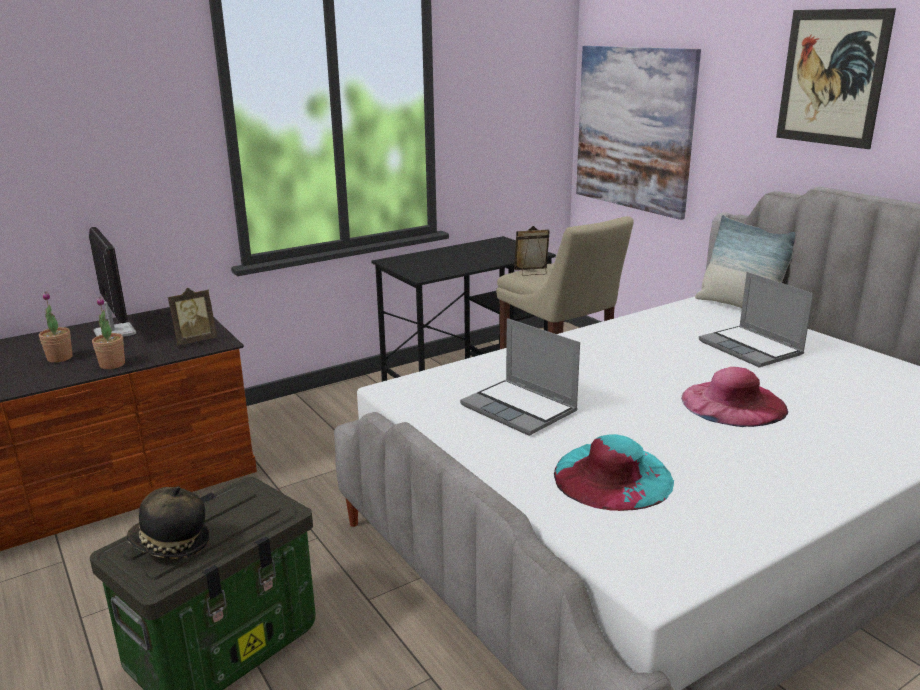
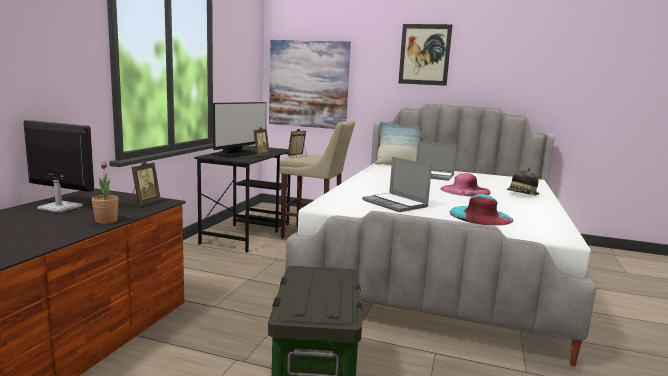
camera: 40 degrees left, 10 degrees down
potted plant [39,291,72,363] -> none
hat [126,486,210,559] -> hat moved to [506,168,539,196]
laptop [460,318,580,436] -> laptop turned 45 degrees clockwise [362,157,432,212]
none -> monitor [212,102,266,158]
none -> picture frame [251,127,269,156]

